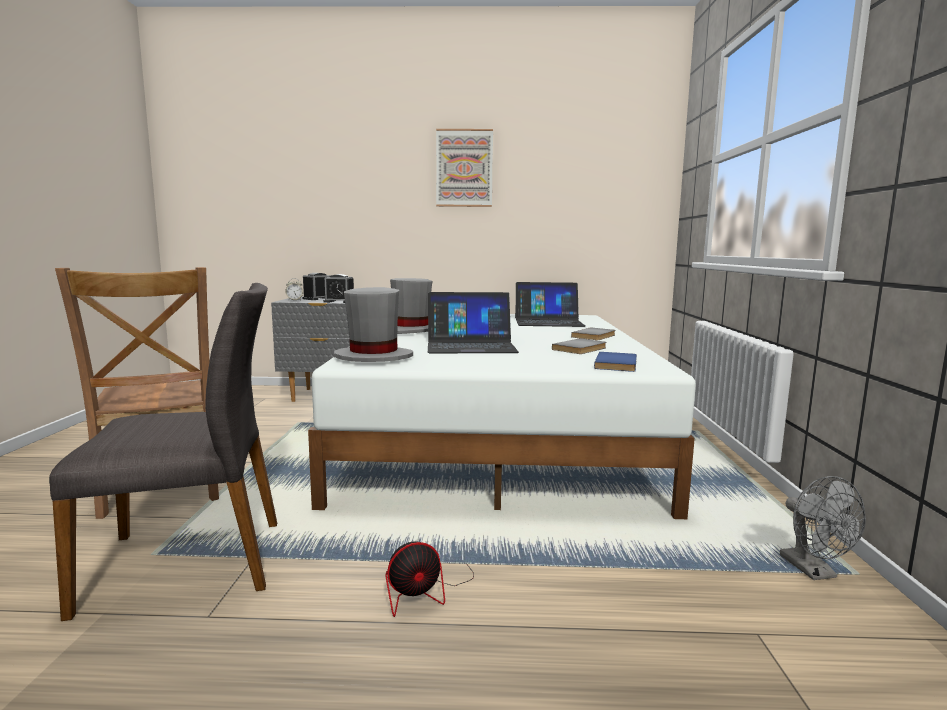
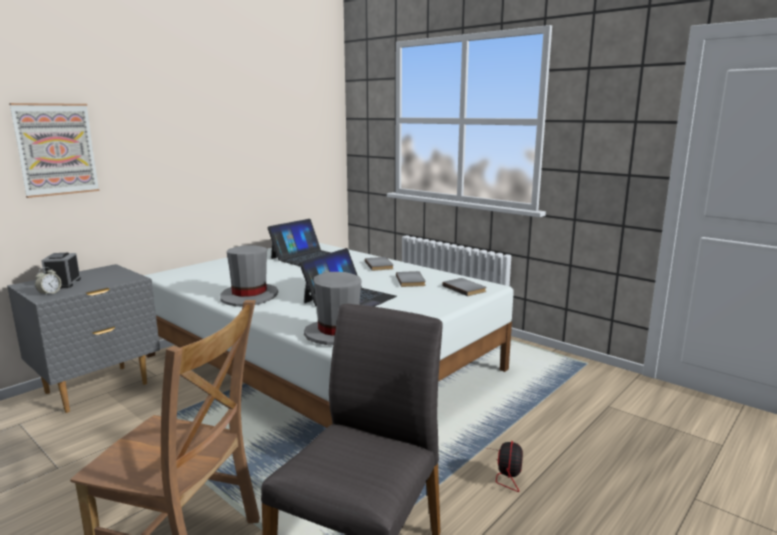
camera: 50 degrees left, 5 degrees up
alarm clock [323,274,354,303] -> none
picture [436,129,493,207] -> picture moved to [9,103,100,198]
blue book [594,352,637,372] -> grey book [442,278,486,296]
grey fan [780,476,866,580] -> none

